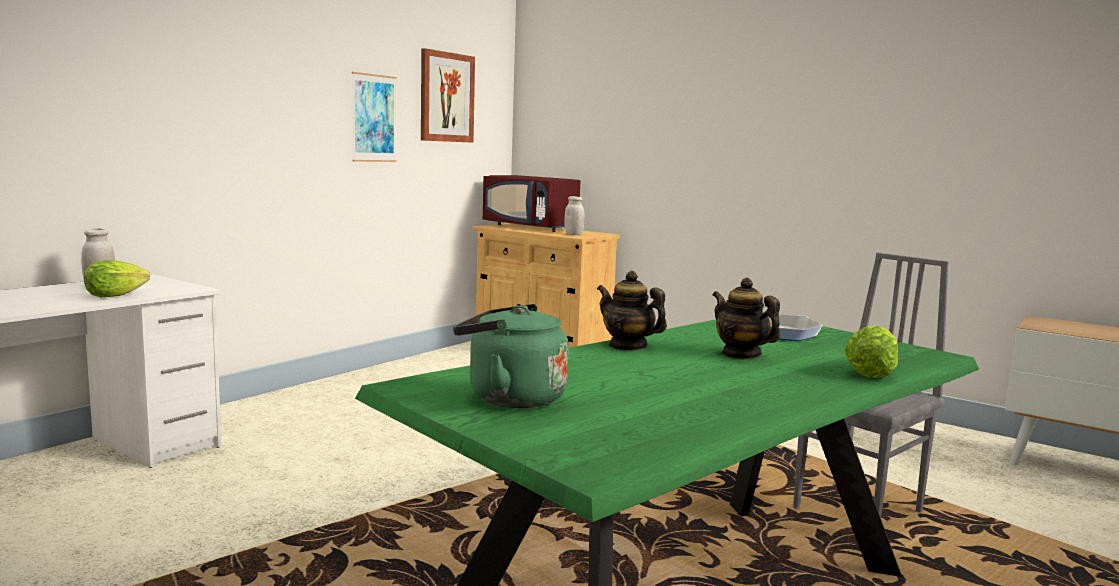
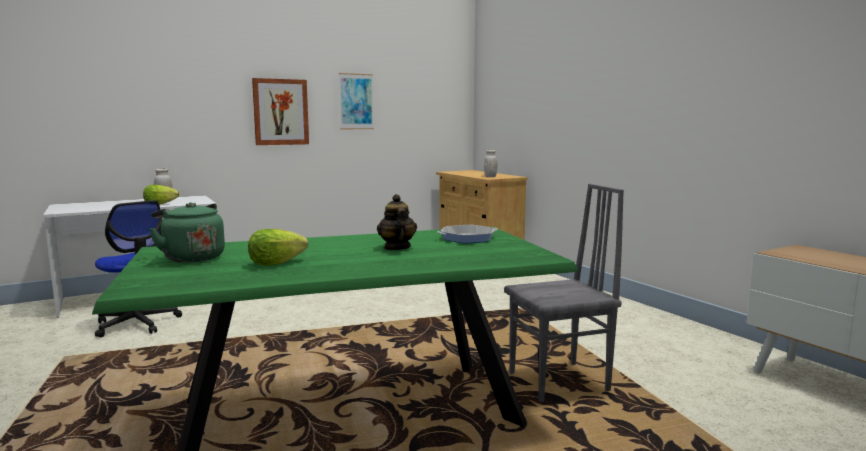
camera: 25 degrees right, 0 degrees up
picture [421,48,475,143] -> picture moved to [252,78,309,145]
red microwave [483,175,580,232] -> none
teapot [597,271,667,351] -> none
lettuce [844,326,898,378] -> lettuce moved to [248,229,308,266]
none -> office chair [95,200,182,337]

